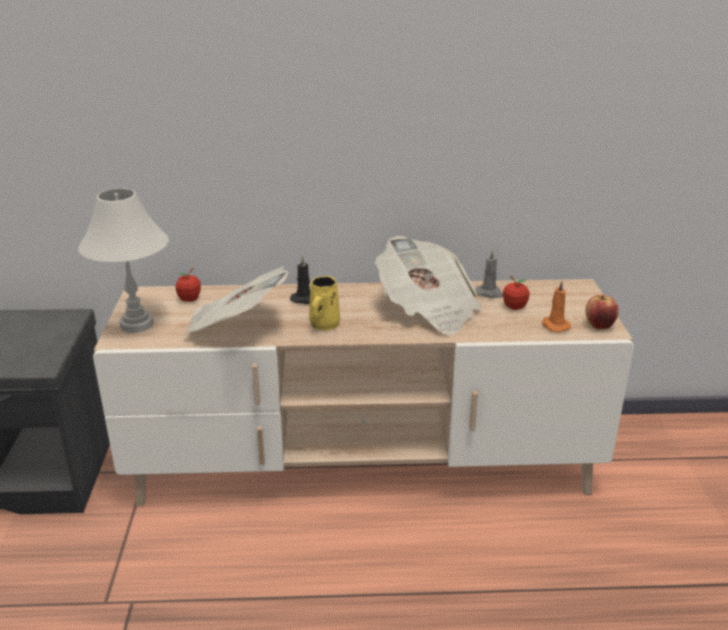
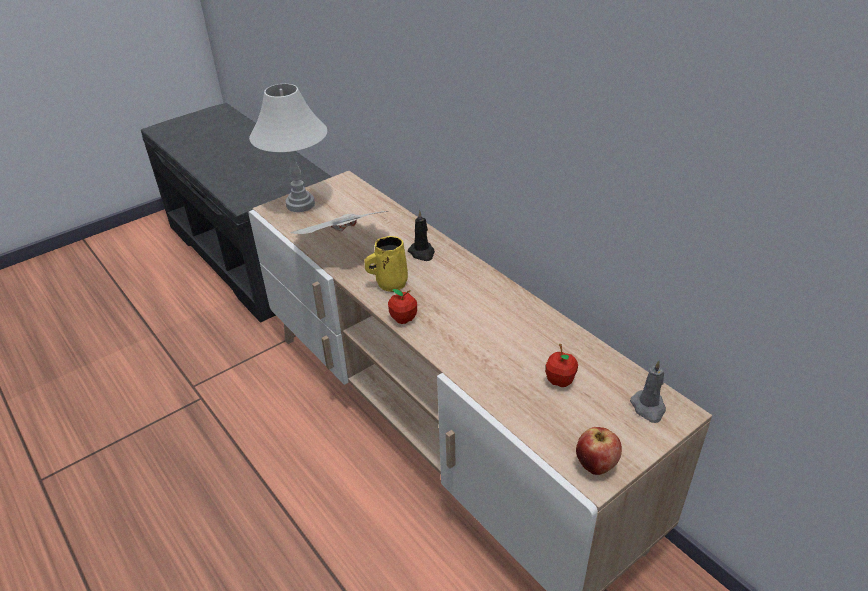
camera: 55 degrees right, 10 degrees up
apple [175,268,201,302] -> apple moved to [388,289,417,324]
newspaper [375,236,482,335] -> none
grey candle [475,250,503,298] -> grey candle moved to [630,360,666,423]
orange candle [542,280,571,332] -> none

